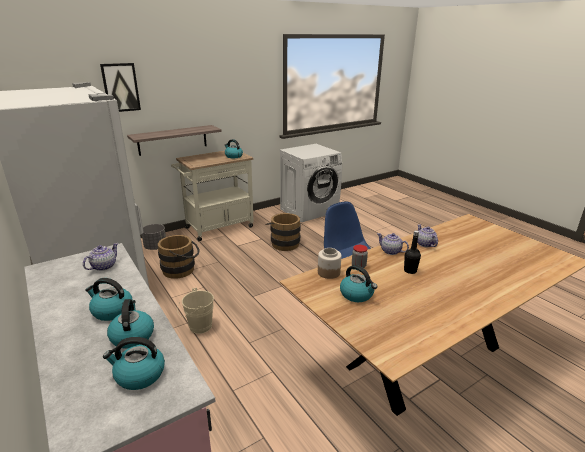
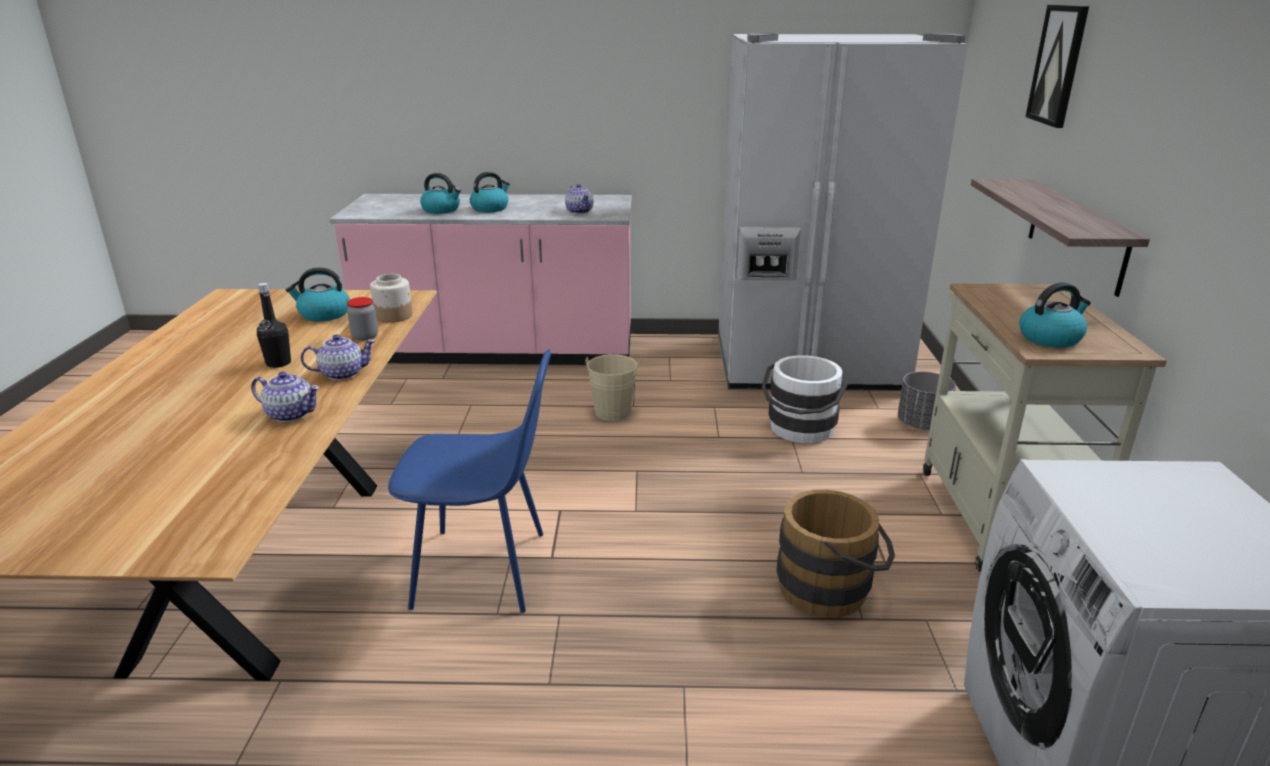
camera: 125 degrees right, 0 degrees up
kettle [103,337,165,390] -> none
brown bucket [158,235,200,279] -> white bucket [762,355,848,443]

